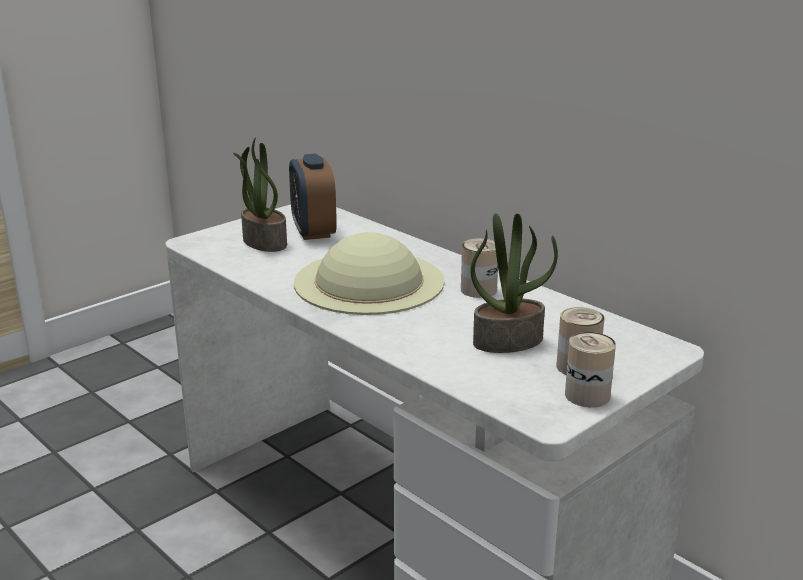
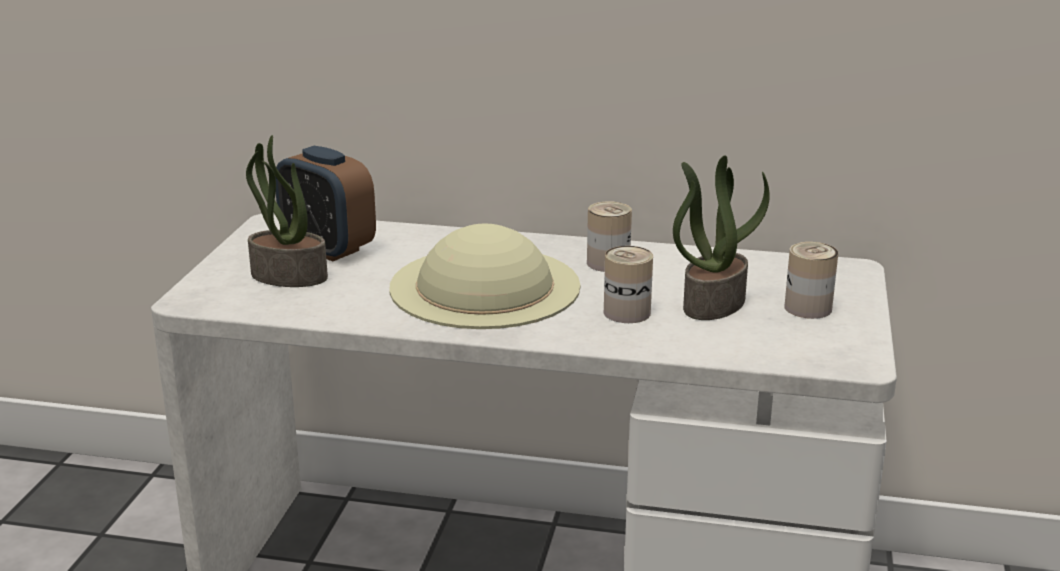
camera: 35 degrees left, 0 degrees up
can [565,332,616,407] -> can moved to [604,246,653,323]

